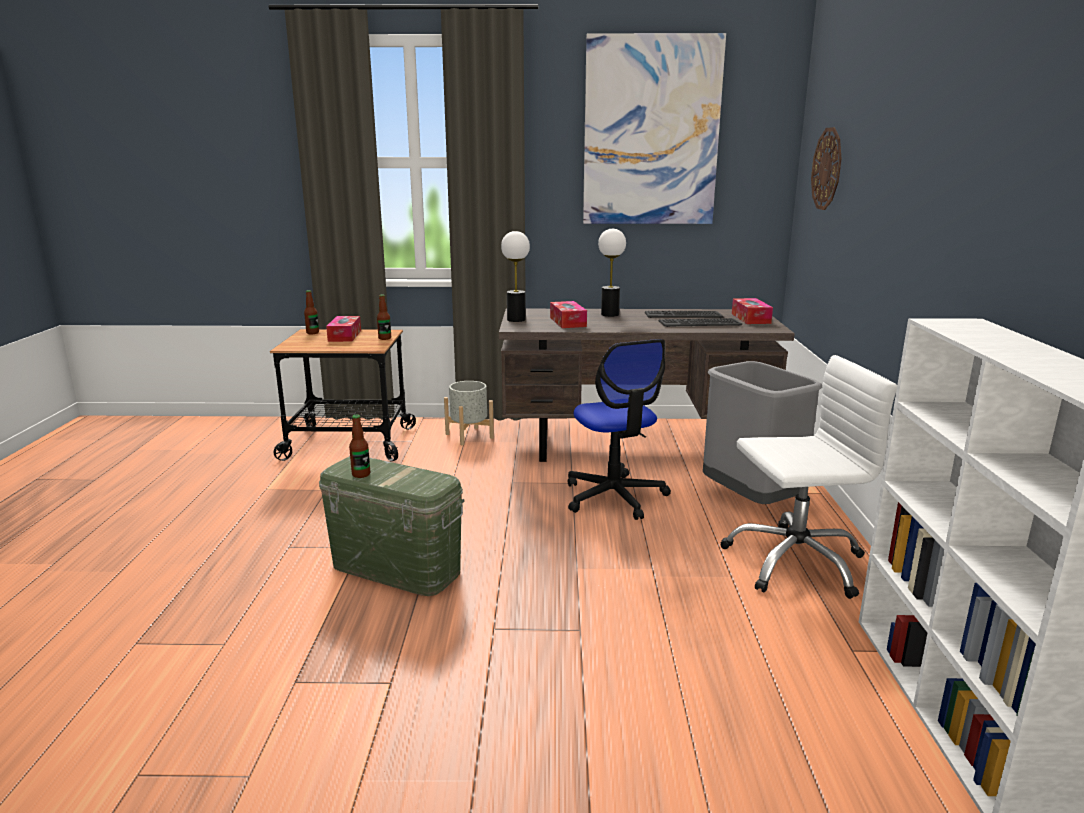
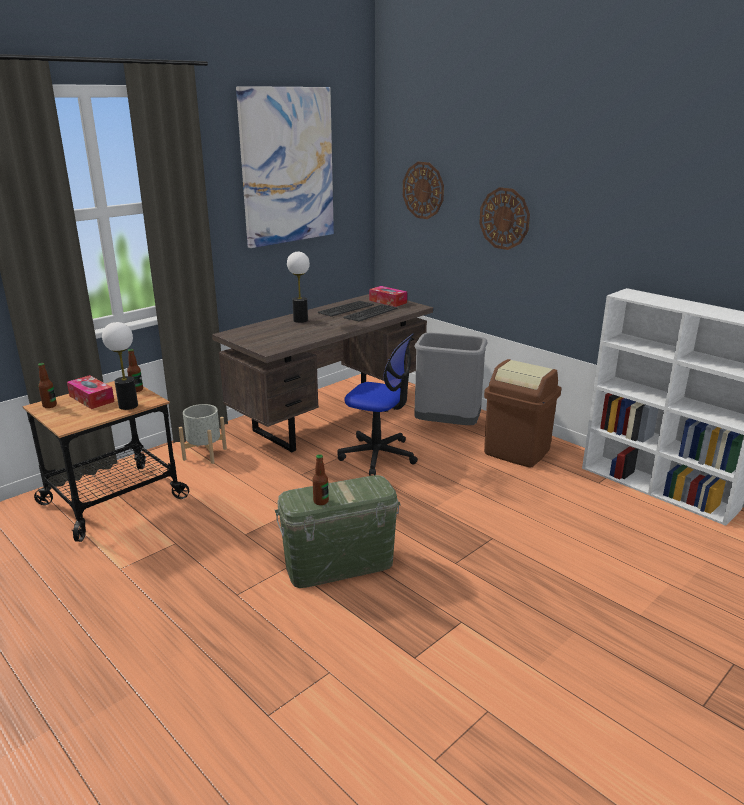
camera: 45 degrees left, 5 degrees up
table lamp [501,231,530,322] -> table lamp moved to [102,322,138,410]
tissue box [550,301,587,328] -> none
white office chair [720,355,897,599] -> brown trash can [484,359,561,468]
none -> wall clock [479,187,530,250]

